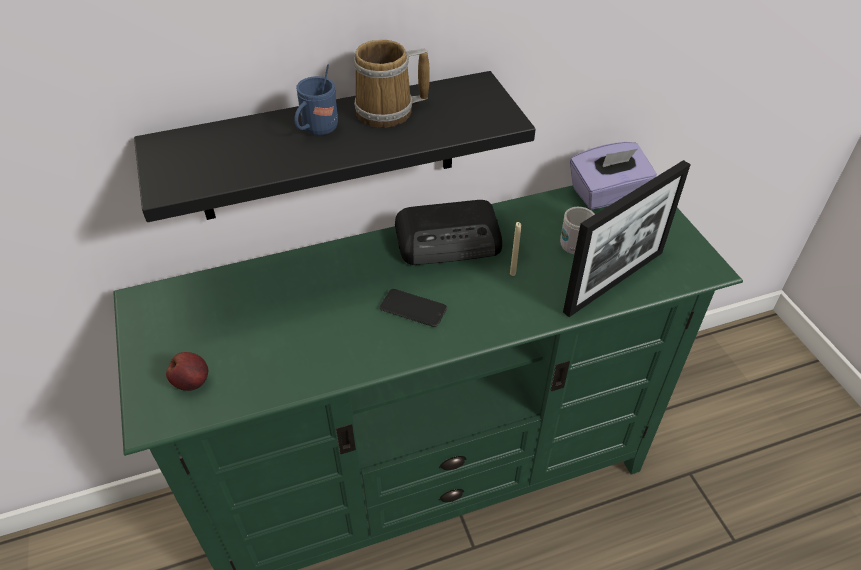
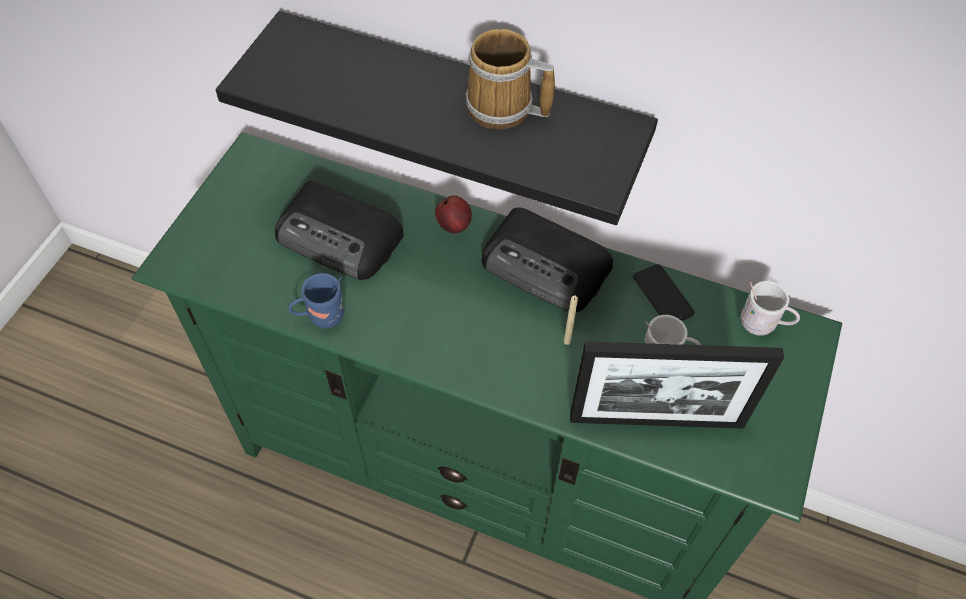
camera: 40 degrees right, 10 degrees up
apple [166,352,208,391] -> apple moved to [435,195,472,233]
blue mug [294,64,338,135] -> blue mug moved to [288,273,345,328]
phone [380,289,447,327] -> phone moved to [633,264,695,321]
purple tissue box [570,142,657,209] -> white mug [741,281,800,335]
none -> radio [275,181,404,280]

